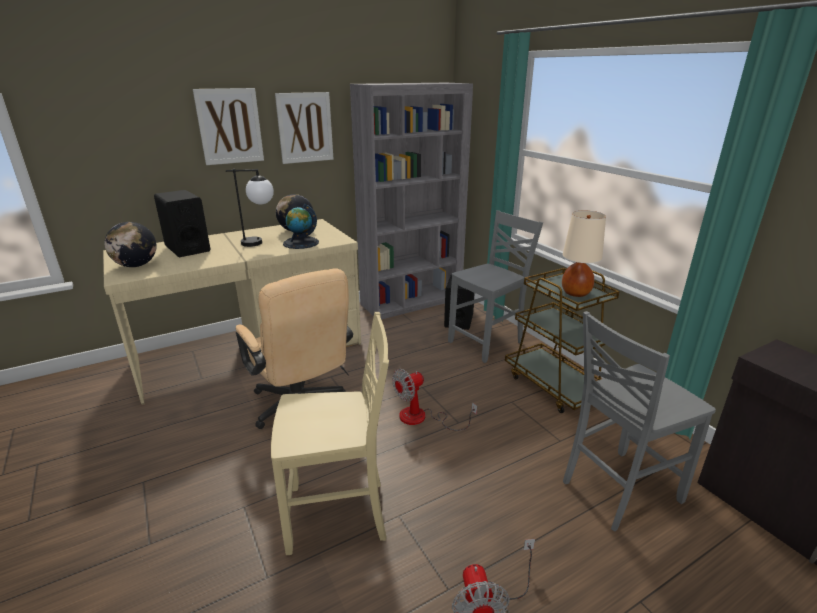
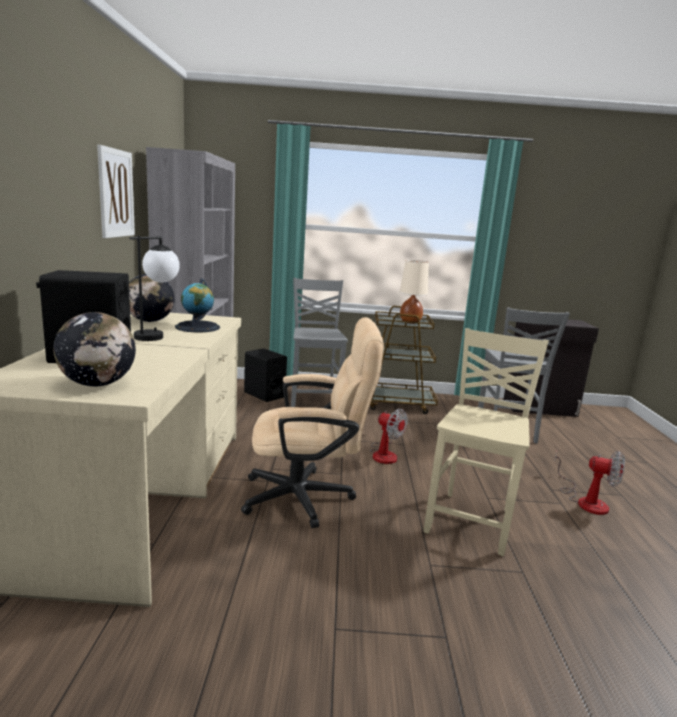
camera: 60 degrees left, 10 degrees down
picture [193,88,264,165] -> none
fan [392,369,477,431] -> fan turned 45 degrees counterclockwise [370,409,408,464]

